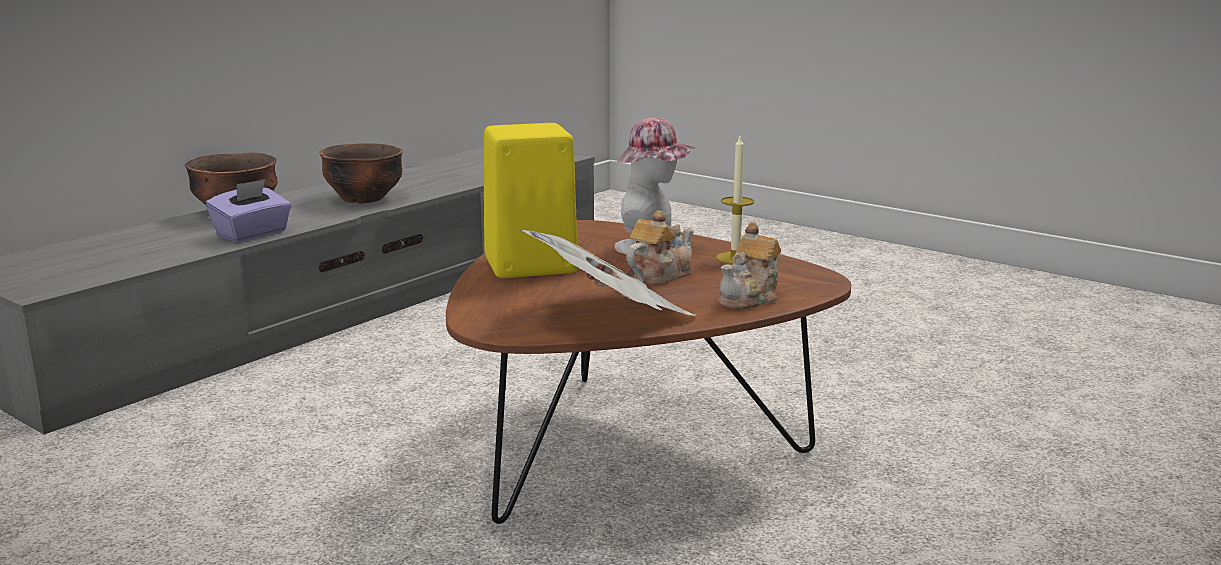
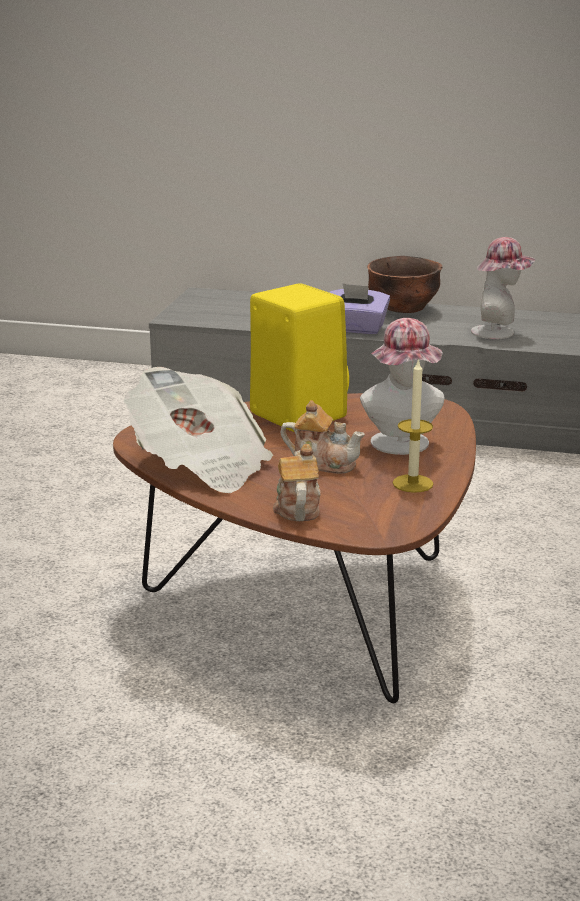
camera: 65 degrees right, 5 degrees up
brown bowl [319,143,403,203] -> hat [471,237,535,339]
teapot [719,222,781,309] -> teapot turned 75 degrees clockwise [273,444,321,521]

